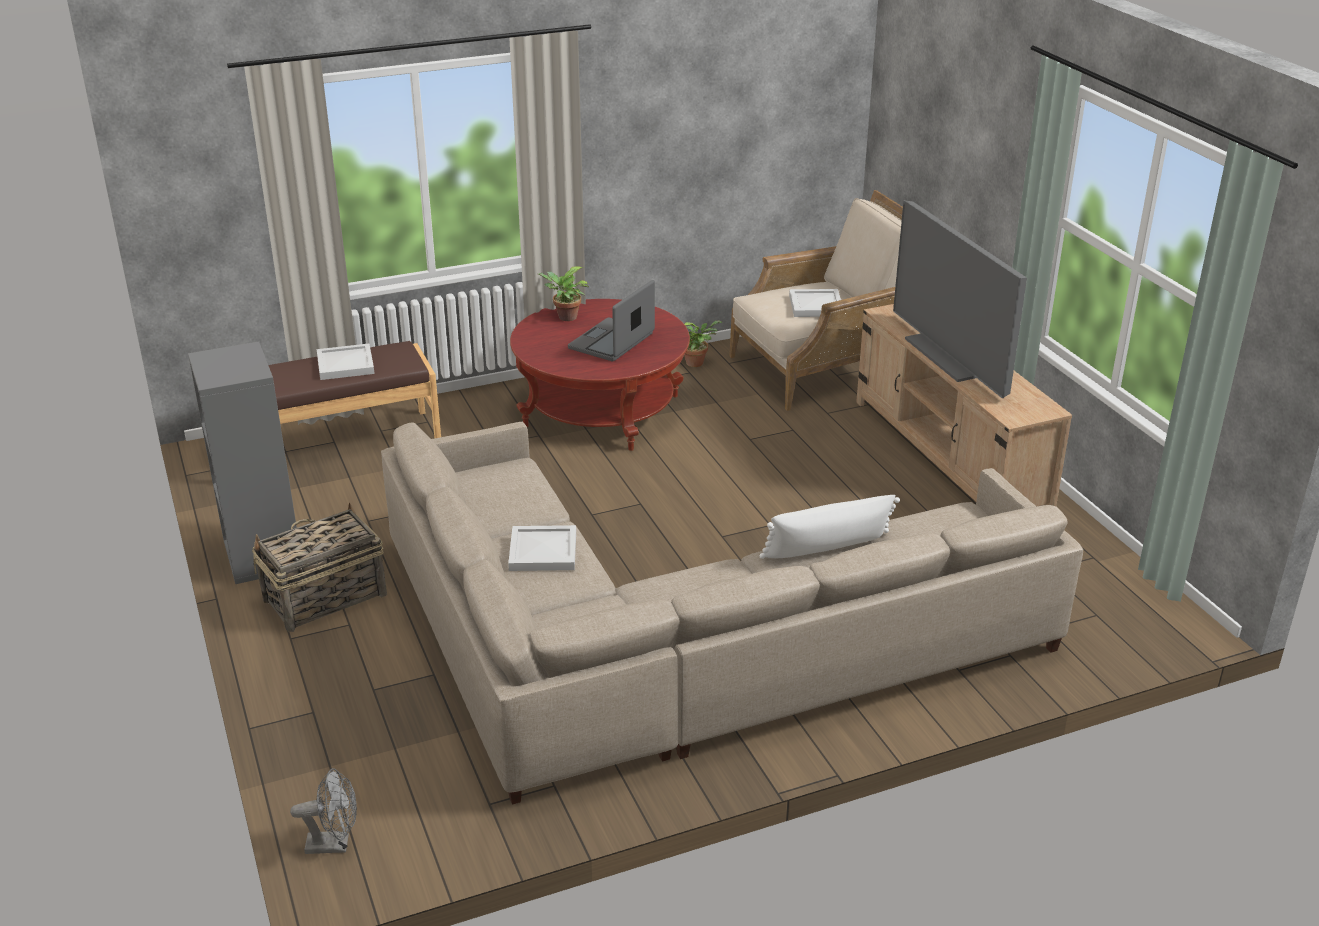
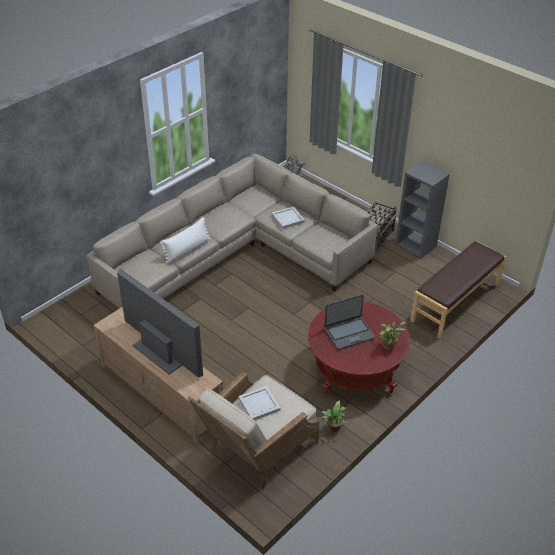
camera: 155 degrees right, 10 degrees up
white tray [317,343,375,380] -> none
laptop [568,280,655,361] -> laptop turned 60 degrees clockwise [324,294,375,350]

